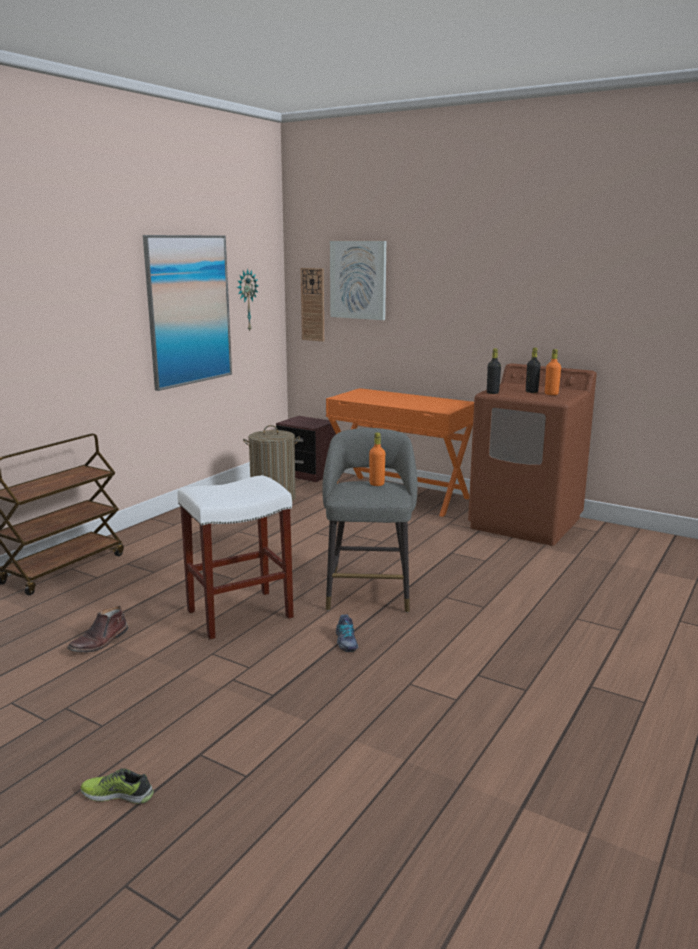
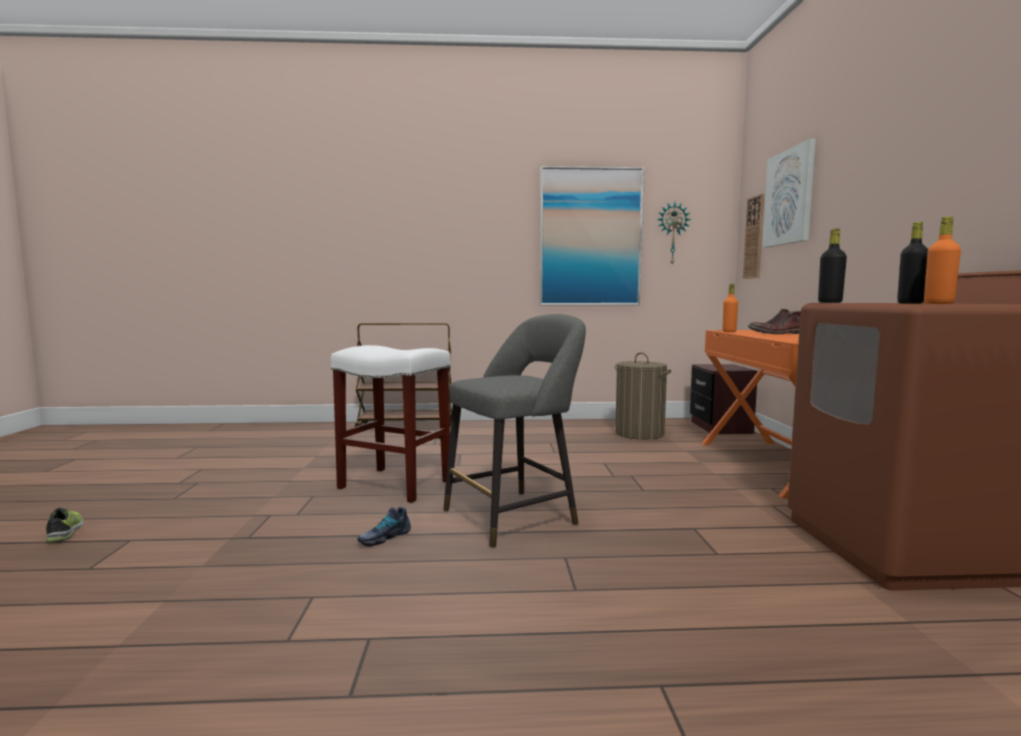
camera: 55 degrees right, 10 degrees down
brown boot [67,606,128,653] -> brown boot moved to [748,309,801,334]
orange bottle [369,432,385,486] -> orange bottle moved to [722,284,738,332]

